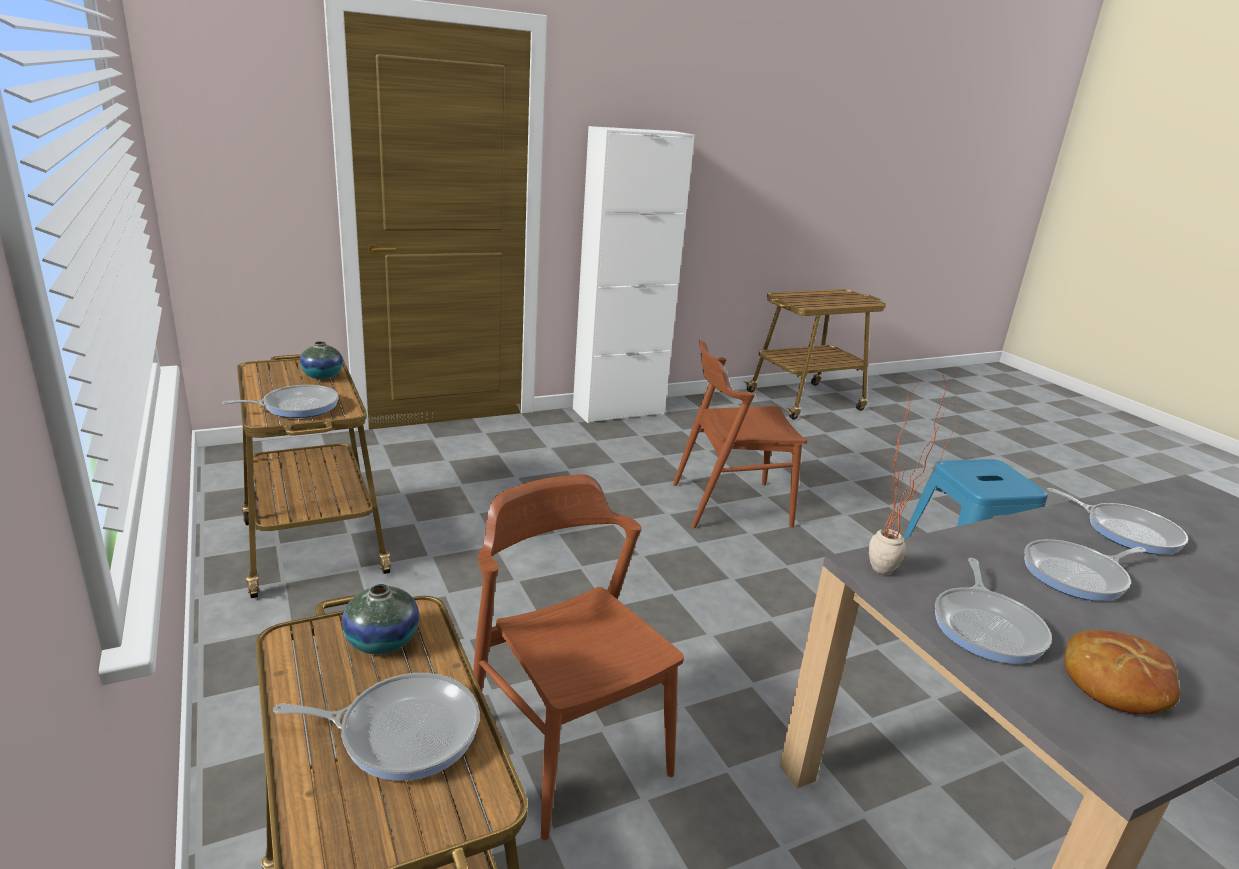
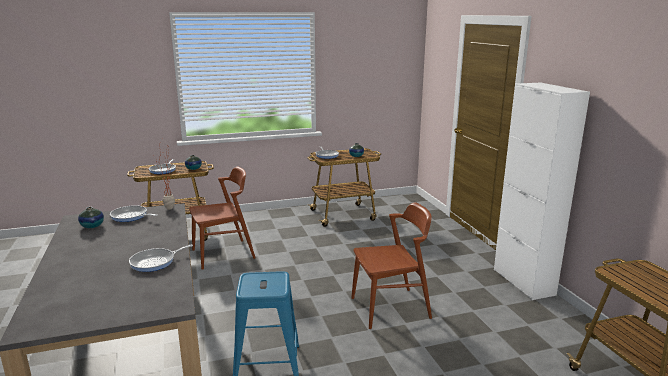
camera: 100 degrees right, 5 degrees down
brown chair [673,340,807,528] -> brown chair turned 75 degrees clockwise [351,202,432,329]
frying pan [1024,539,1146,601] -> none
bread [1064,630,1180,714] -> vase [78,207,104,228]

